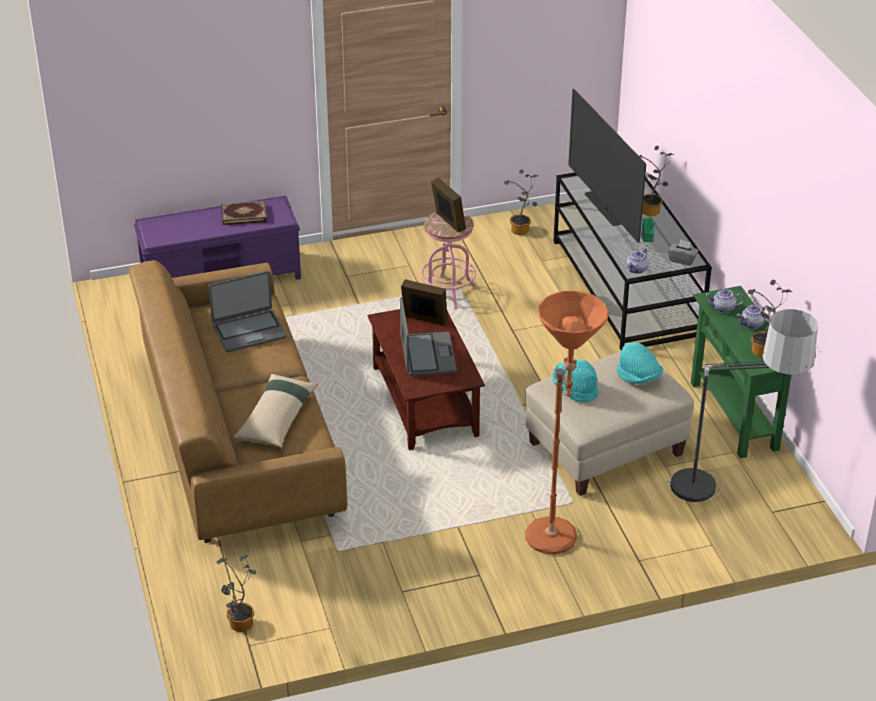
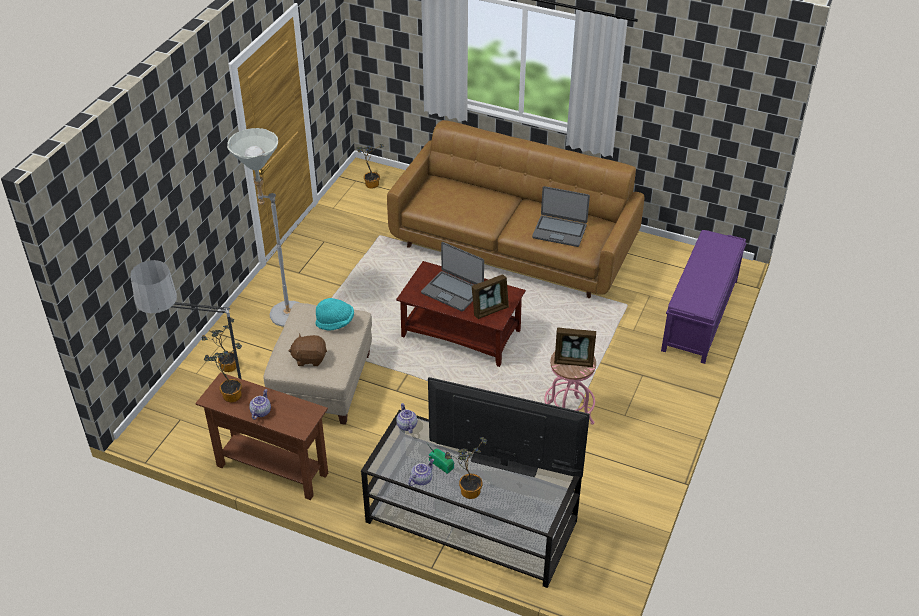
camera: 130 degrees right, 5 degrees up
laptop [209,271,287,352] -> laptop turned 90 degrees counterclockwise [532,186,590,247]
book [221,201,267,225] -> none
beige pillow [233,374,318,448] -> none
potted plant [504,169,538,235] -> potted plant moved to [202,318,237,372]
orange floor lamp [525,291,609,554] -> grey floor lamp [227,128,300,327]
turquoise hat [617,342,663,384] -> brown plush toy [288,334,327,366]
grey tissue box [668,240,699,266] -> none
green console table [691,286,791,458] -> brown console table [195,372,328,500]
teapot [706,289,744,313] -> teapot moved to [408,459,434,486]

